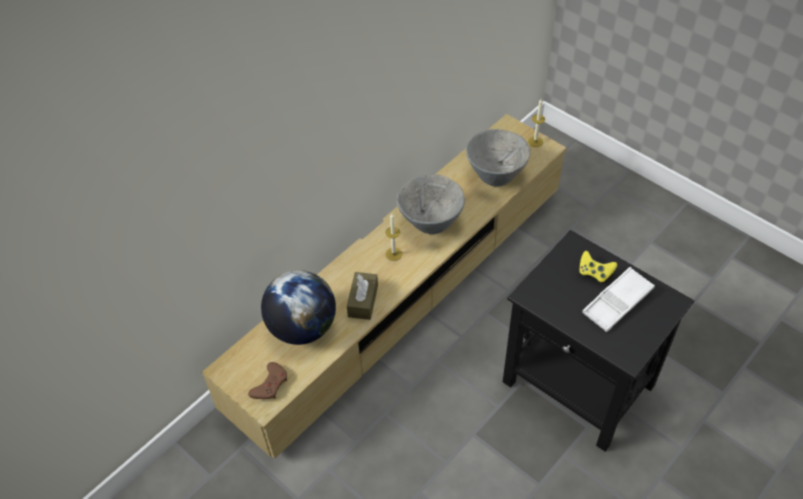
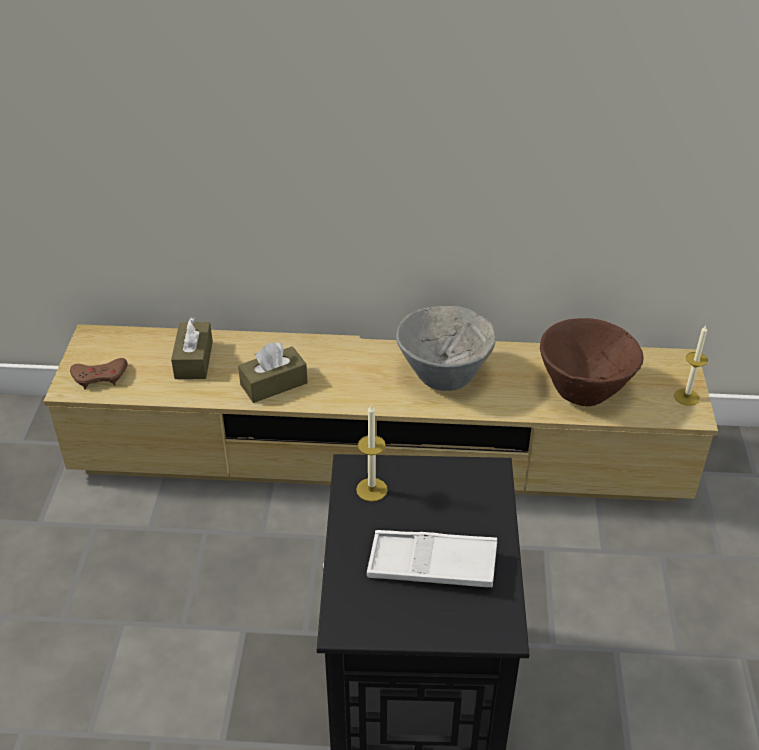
camera: 50 degrees right, 10 degrees down
globe [261,270,336,345] -> brown tissue box [171,317,213,379]
candle [386,214,402,261] -> candle moved to [356,404,388,502]
grey bowl [466,129,531,187] -> brown bowl [540,318,644,406]
yellow game controller [580,251,617,283] -> none

